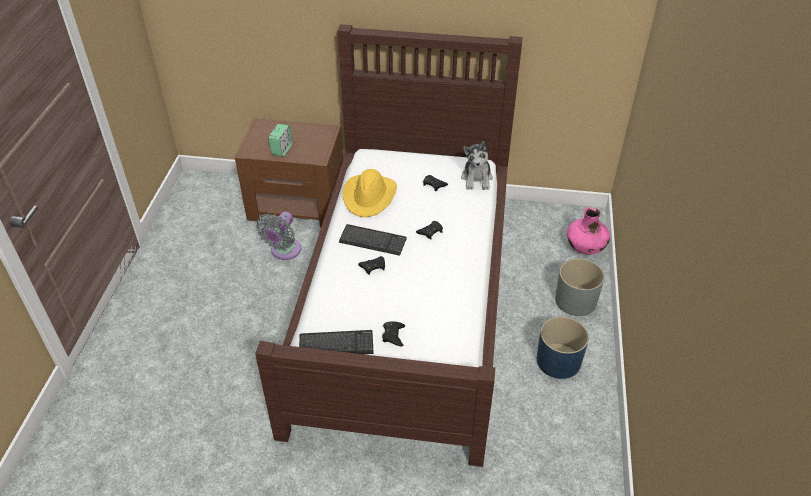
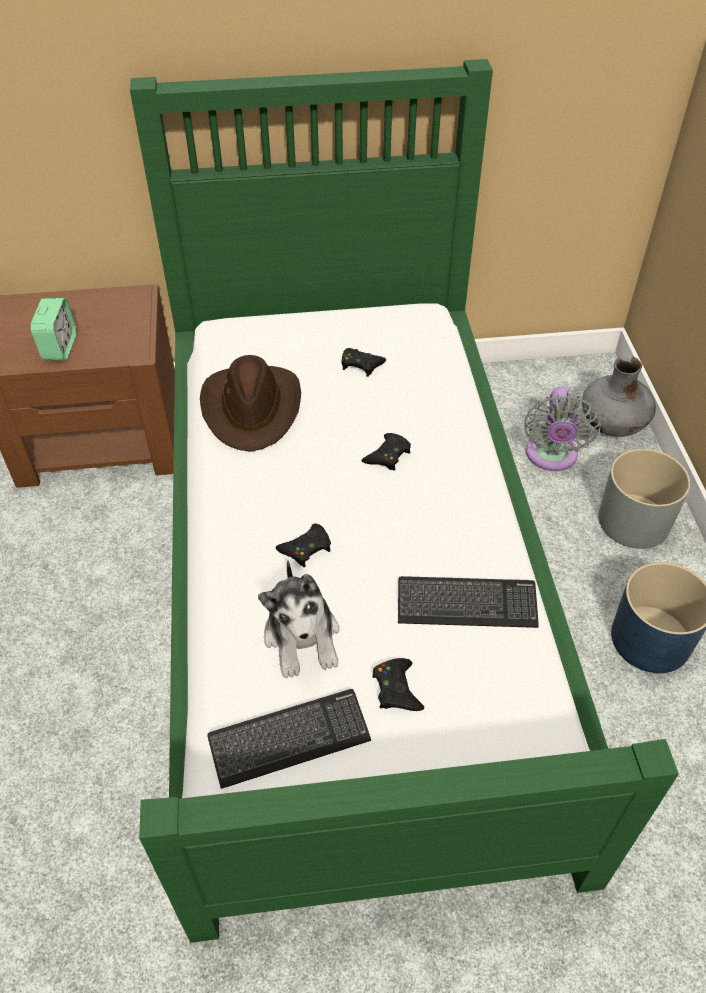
camera: 15 degrees left, 5 degrees up
brown bed [255,24,523,467] -> green bed [130,59,679,943]
grey fan [256,212,301,260] -> grey fan moved to [524,387,601,471]
keyboard [339,224,407,256] -> keyboard moved to [398,576,539,628]
yellow hat [342,169,397,217] -> brown hat [200,355,301,452]
plush toy [461,141,493,190] -> plush toy moved to [258,560,339,679]
pink vase [567,207,610,255] -> grey vase [582,356,656,437]

